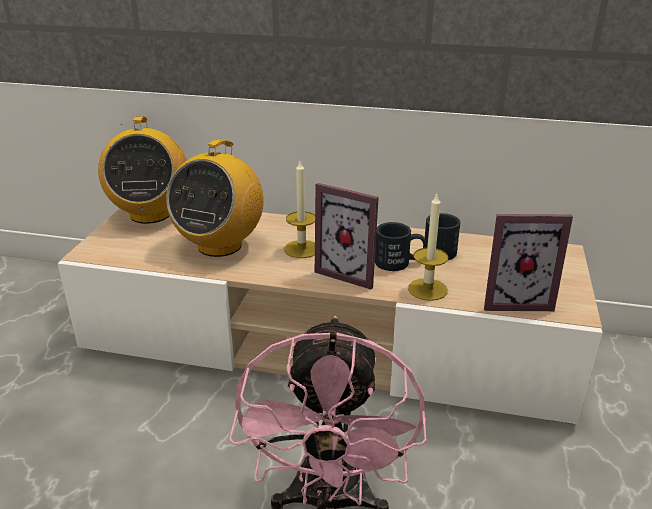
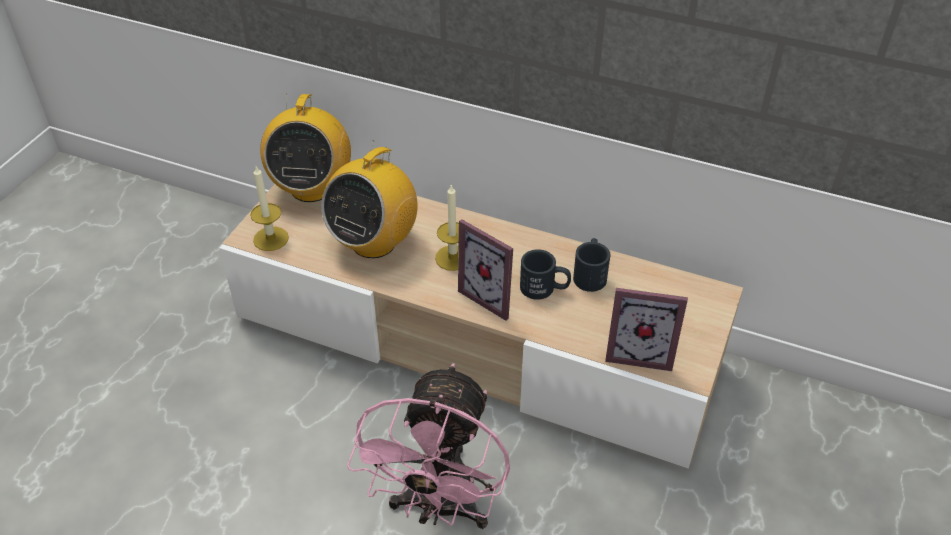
camera: 10 degrees right, 15 degrees up
candle [408,194,448,301] -> candle moved to [250,166,289,251]

